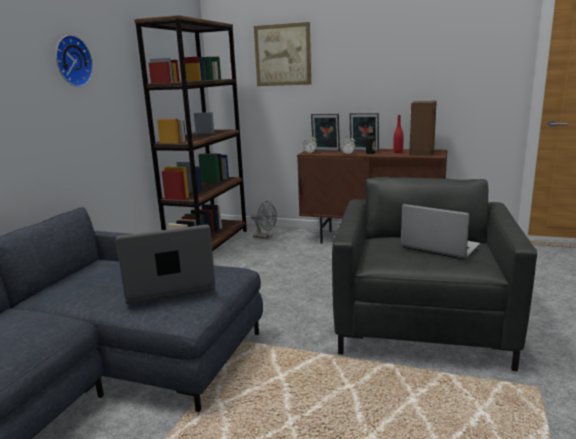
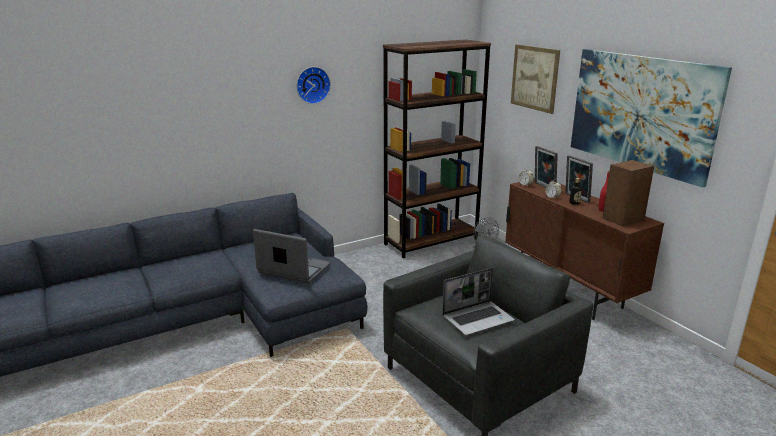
camera: 40 degrees right, 5 degrees up
laptop [401,204,480,260] -> laptop turned 75 degrees clockwise [442,268,515,335]
none -> picture [571,49,732,188]

